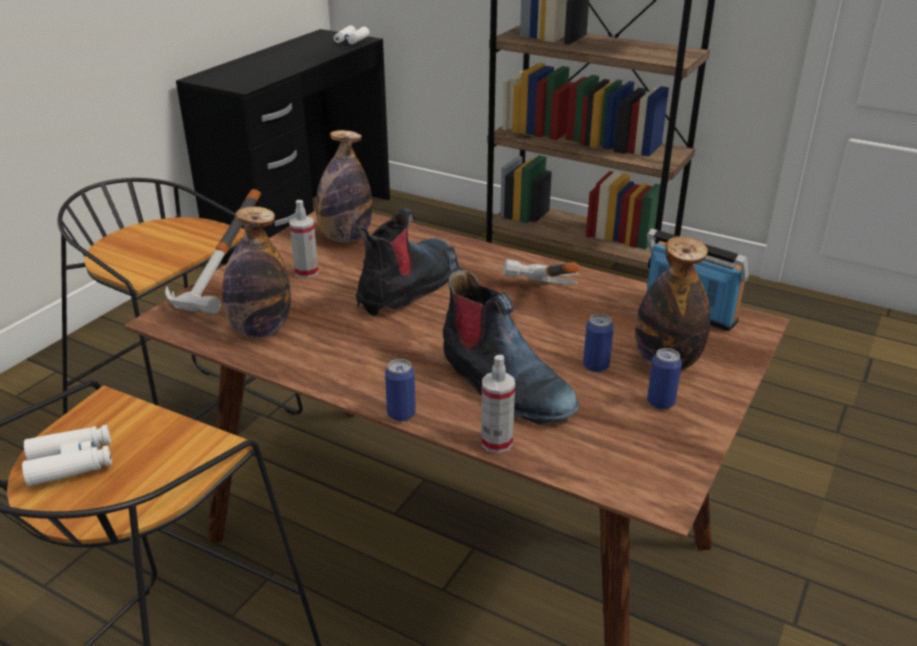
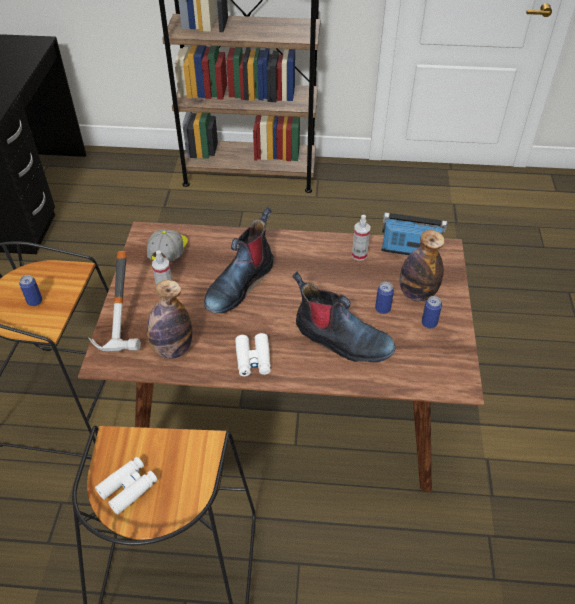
camera: 25 degrees left, 15 degrees up
bottle [316,130,372,243] -> cap [147,229,188,262]
white binoculars [334,25,370,44] -> white binoculars moved to [235,333,271,376]
boot [352,208,450,316] -> boot turned 150 degrees counterclockwise [204,207,274,313]
can [385,359,416,421] -> can moved to [19,275,42,306]
spray bottle [481,355,515,453] -> spray bottle moved to [352,215,370,261]
hammer [503,259,580,285] -> none

